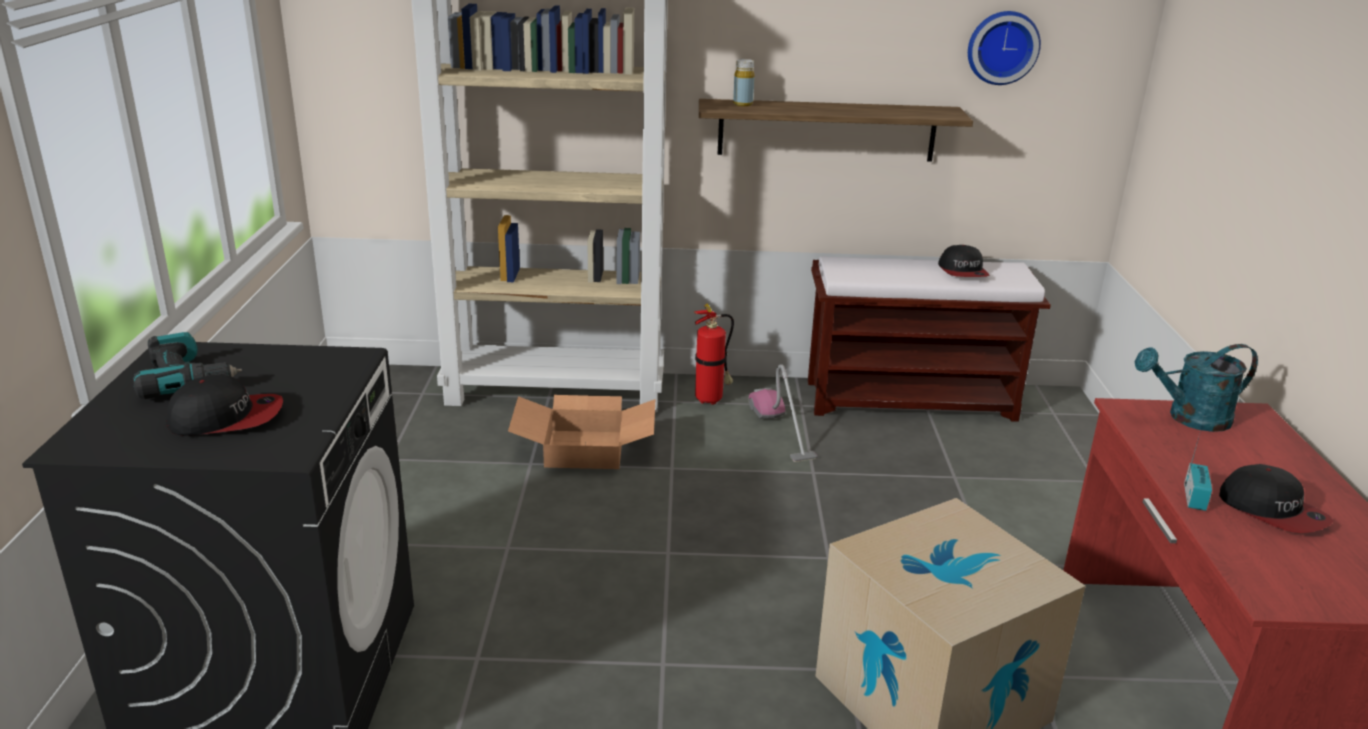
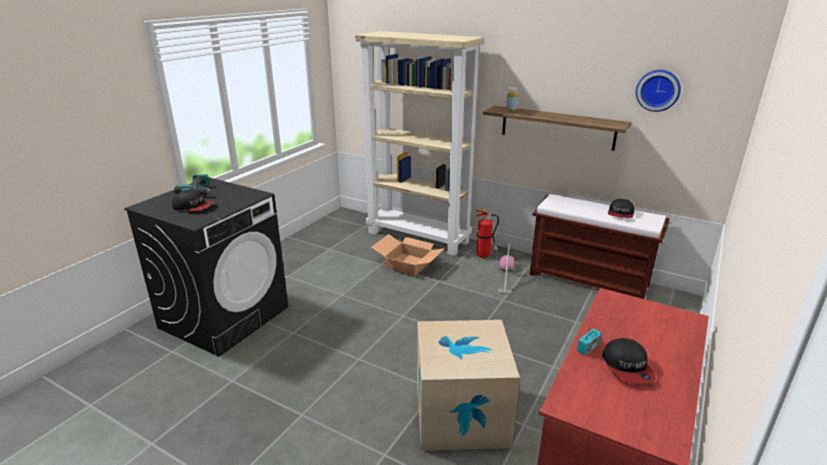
camera: 30 degrees right, 0 degrees up
turquoise watering can [1135,344,1258,432] -> none

